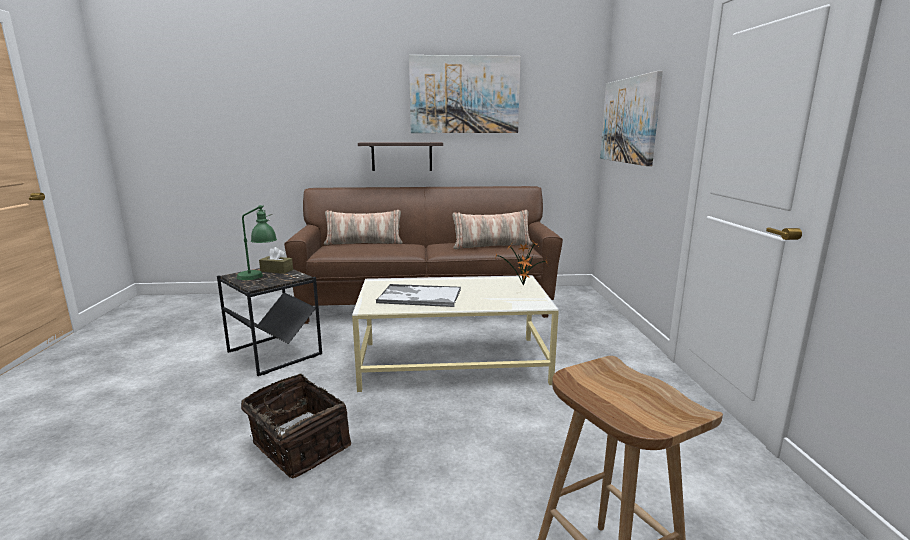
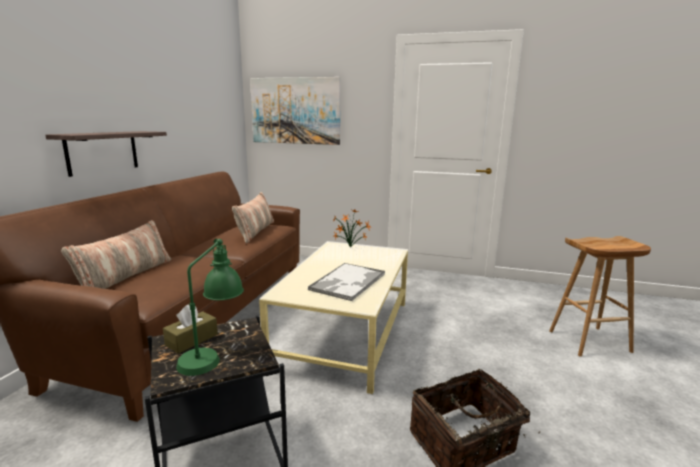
camera: 70 degrees left, 0 degrees up
picture [409,55,521,133] -> none

